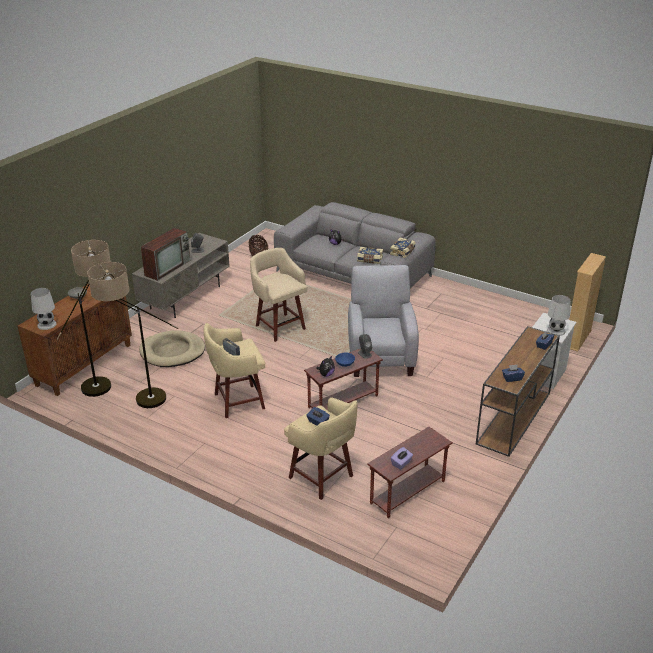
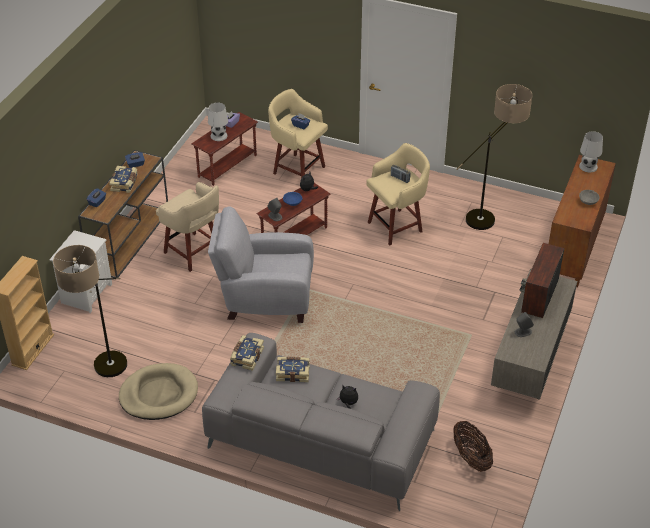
camera: 170 degrees right, 10 degrees up
floor lamp [57,240,111,397] -> floor lamp moved to [53,245,127,377]
beige dog bed [139,330,205,367] -> beige dog bed moved to [119,363,198,420]
beige stool [250,248,307,342] -> beige stool moved to [156,182,219,272]
grey armchair [348,265,419,377] -> grey armchair turned 105 degrees clockwise [208,207,314,323]
white table lamp [547,295,571,336] -> white table lamp moved to [208,103,228,141]
none -> book [109,166,138,193]

